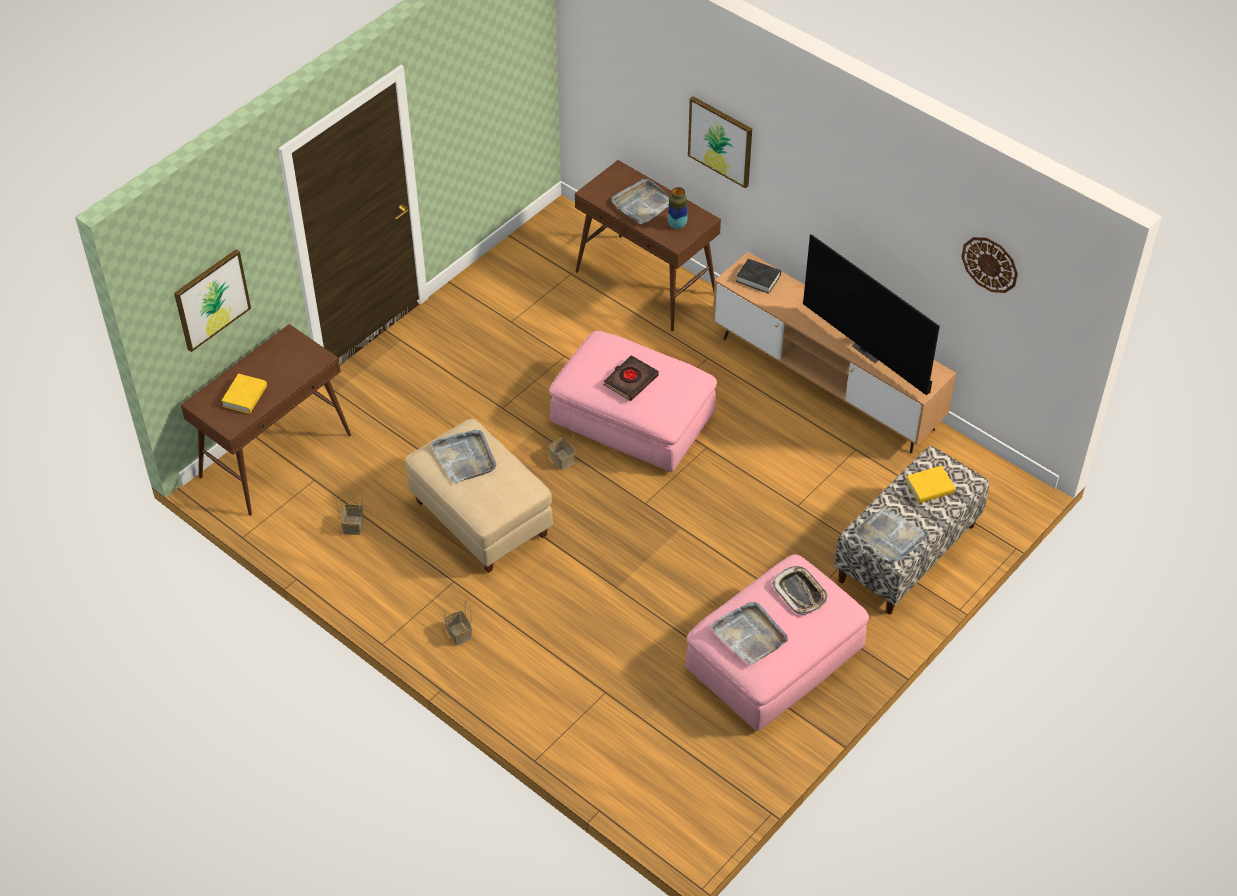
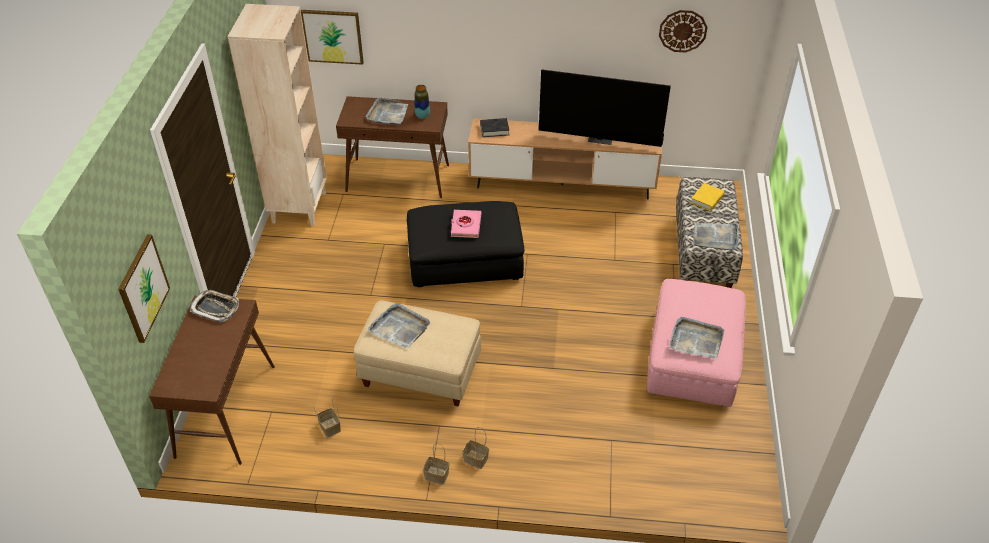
camera: 35 degrees left, 5 degrees down
yellow book [221,373,267,414] -> none
basket [548,425,576,470] -> basket moved to [423,443,449,485]
pink ottoman [549,331,717,472] -> black ottoman [407,201,524,287]
black book [604,355,659,401] -> pink book [451,210,481,238]
picture [688,96,752,189] -> picture moved to [301,10,364,65]
tray [772,566,829,615] -> tray moved to [190,290,239,322]
none -> beige bookcase [227,4,327,226]

